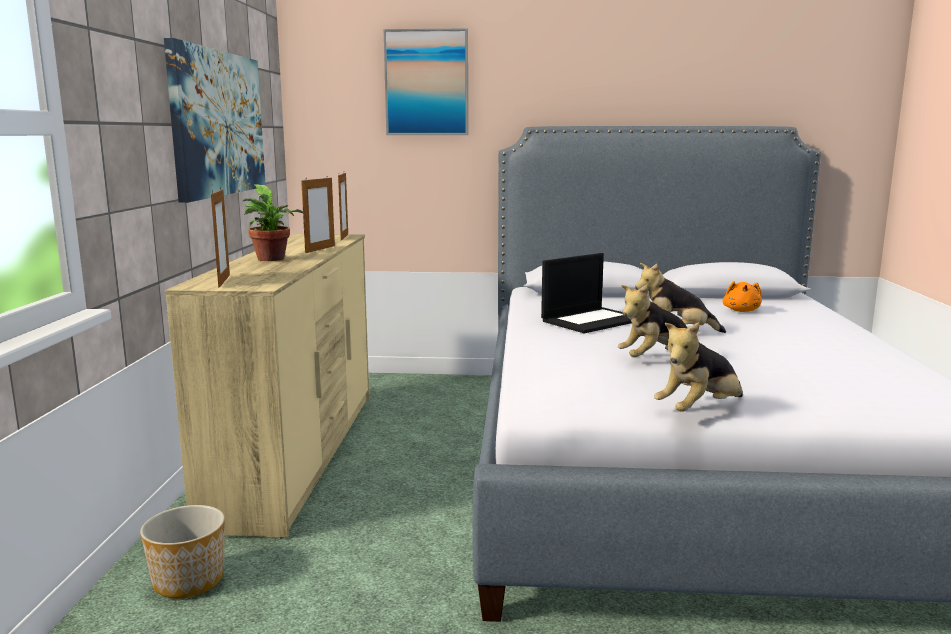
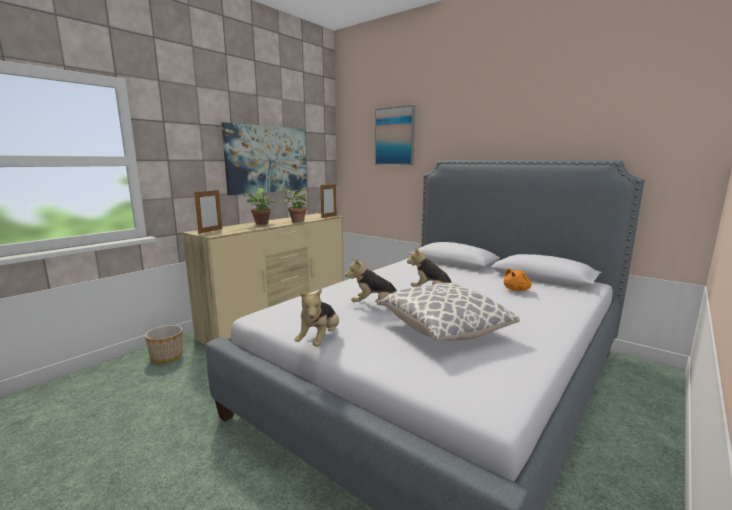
camera: 35 degrees right, 0 degrees up
picture frame [301,176,335,253] -> potted plant [283,188,308,222]
laptop [541,253,632,333] -> none
plush toy [654,322,743,412] -> plush toy turned 75 degrees counterclockwise [294,288,339,347]
none -> pillow [377,283,520,341]

